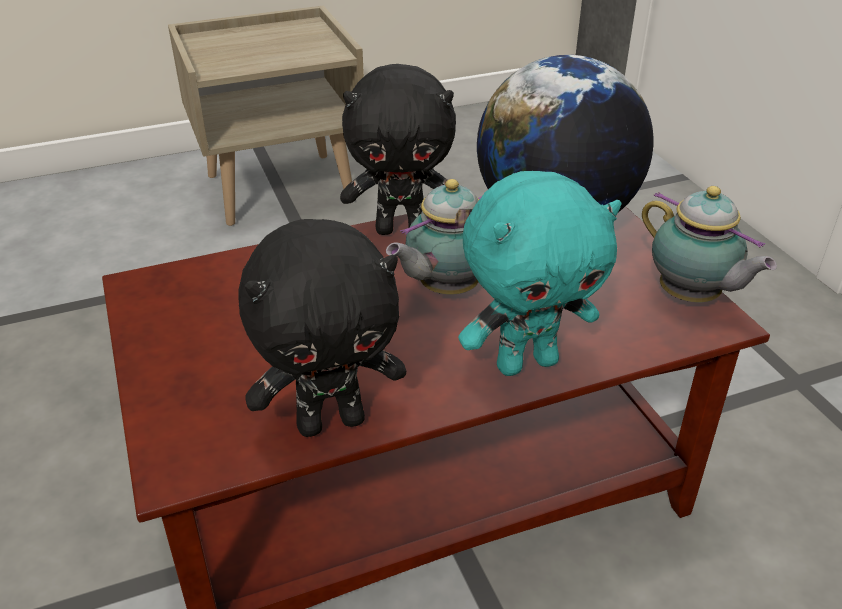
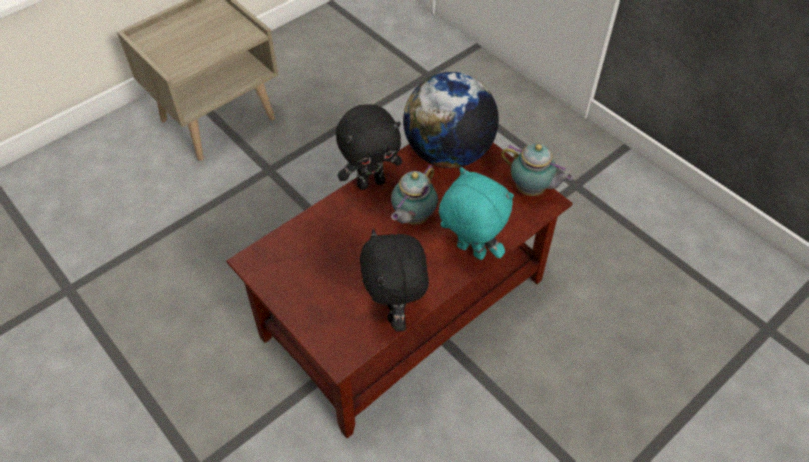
camera: 20 degrees left, 15 degrees up
black plush toy [238,219,406,437] -> black plush toy turned 120 degrees clockwise [360,229,429,332]
turquoise plush toy [458,171,622,376] -> turquoise plush toy turned 105 degrees counterclockwise [439,167,514,260]

